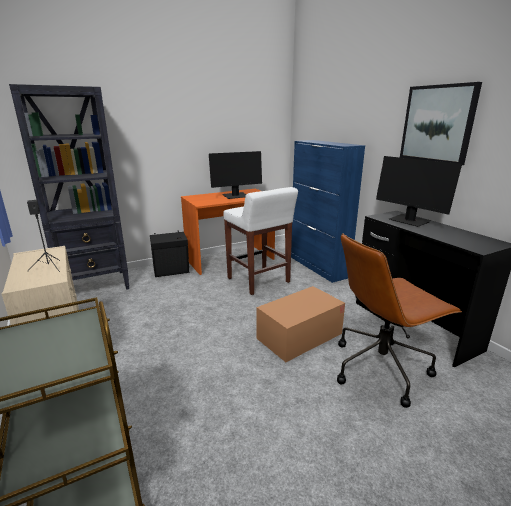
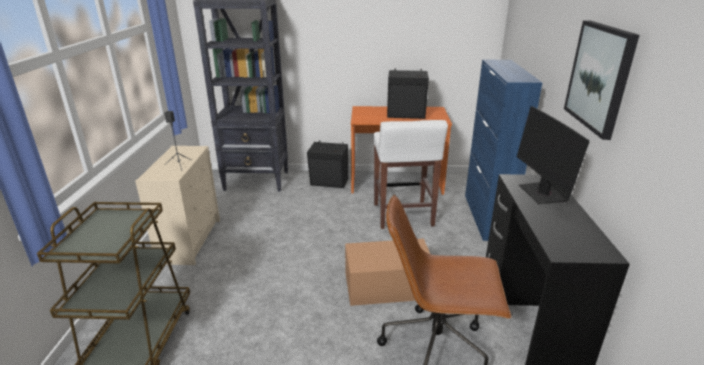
camera: 30 degrees right, 5 degrees up
monitor [209,151,262,199] -> black speaker [387,68,429,119]

